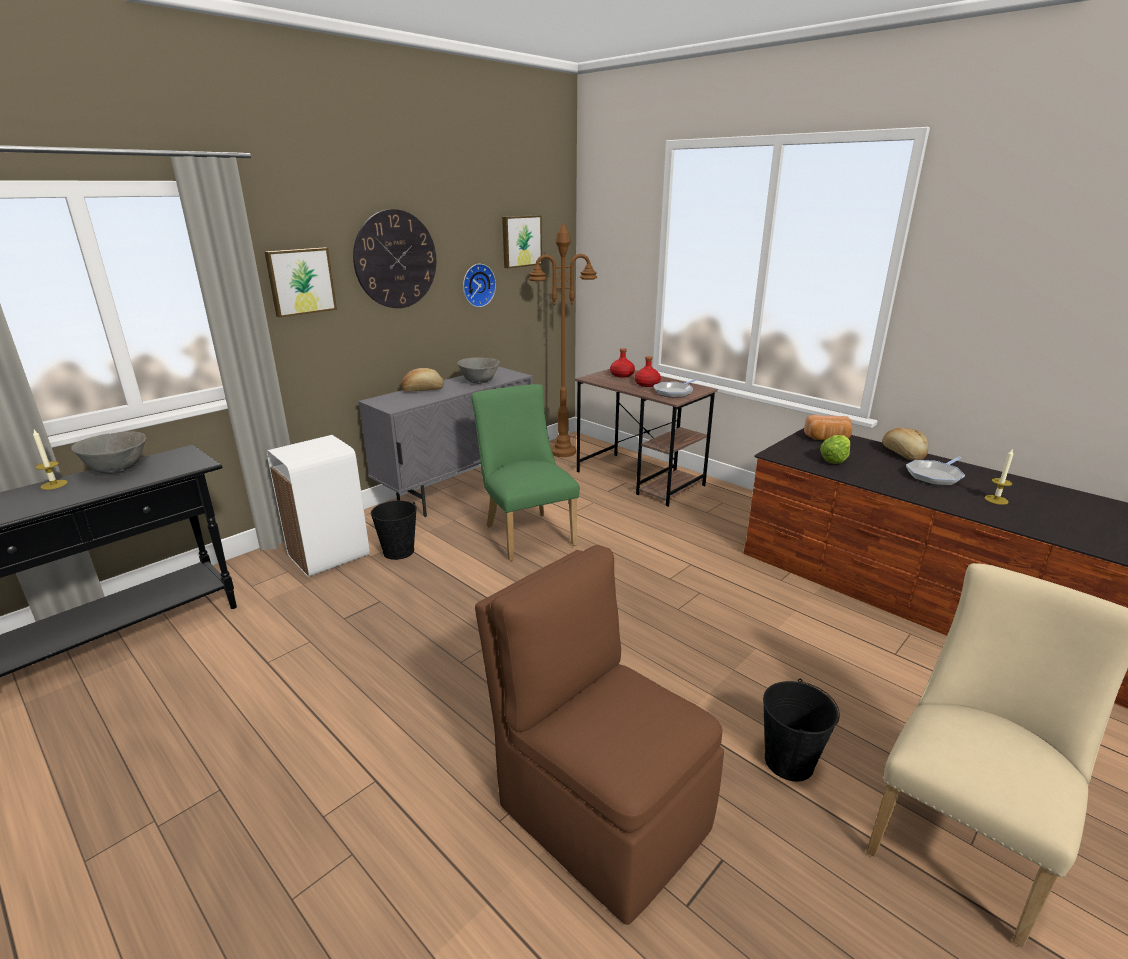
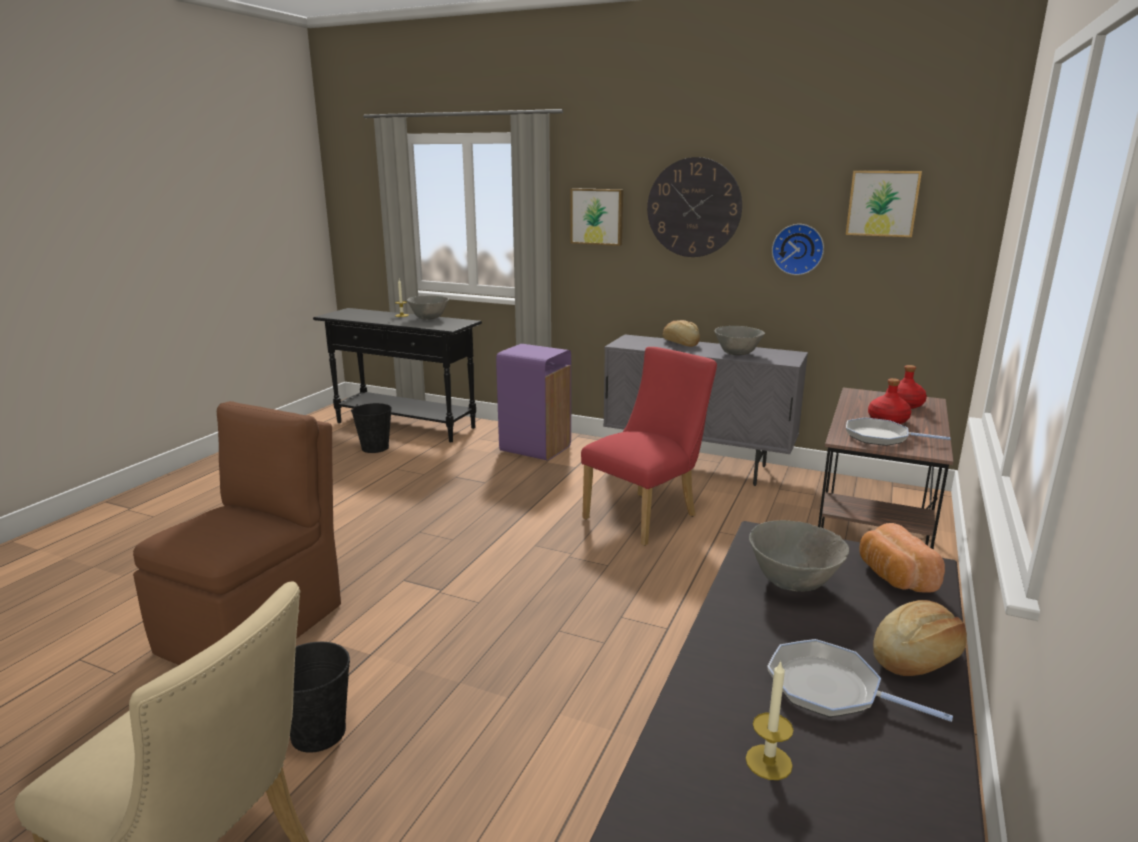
camera: 70 degrees right, 5 degrees down
white trash can [266,435,370,577] -> purple trash can [496,344,571,461]
black bucket [371,501,417,560] -> black bucket moved to [351,403,392,453]
green chair [471,384,580,561] -> red chair [581,347,717,546]
brown floor lamp [528,223,597,457] -> none
lettuce [820,435,850,464] -> grey bowl [749,520,849,591]

